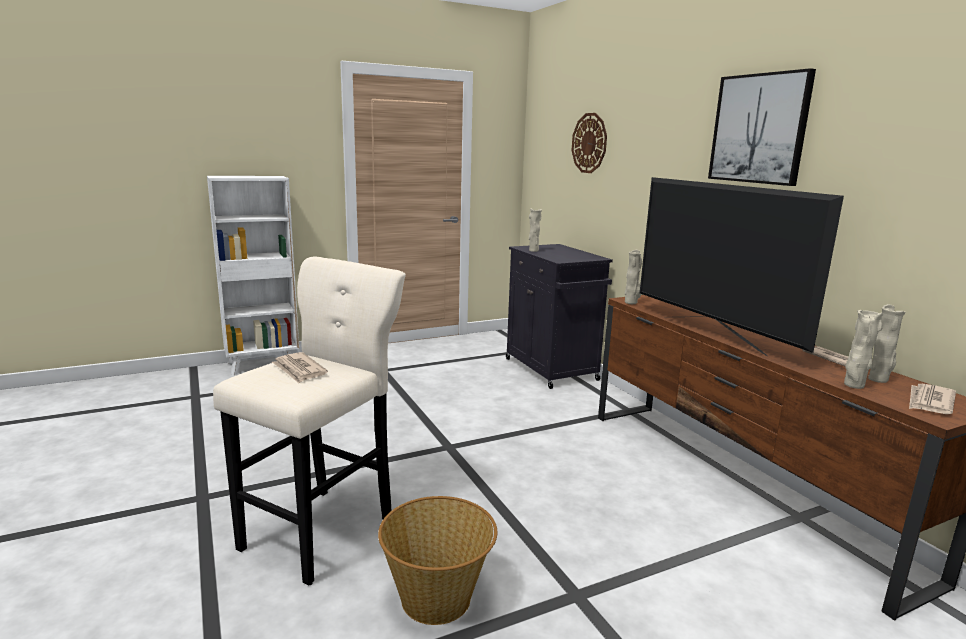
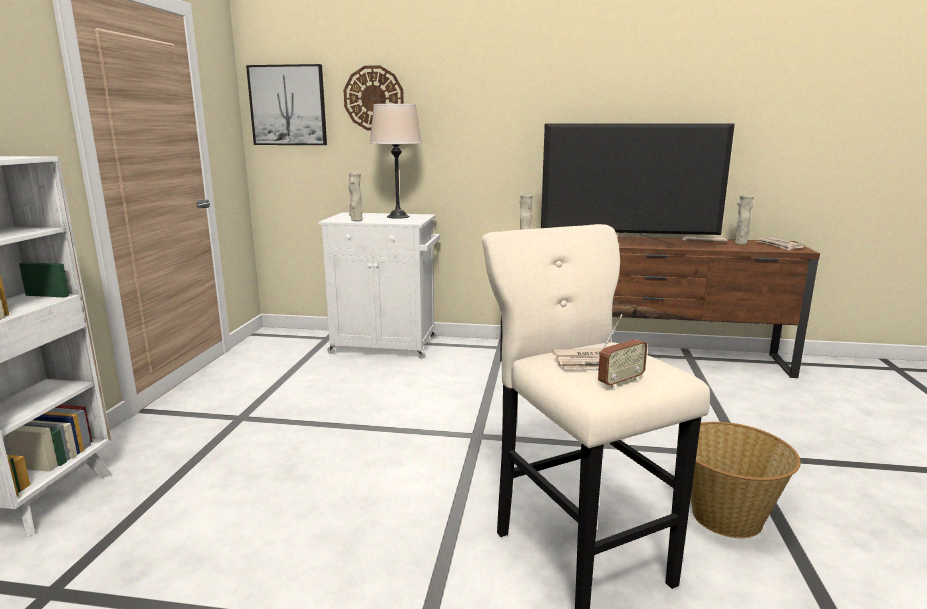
camera: 55 degrees left, 0 degrees up
black cabinet [506,244,613,389] -> white cabinet [318,212,440,359]
picture [708,68,816,186] -> picture moved to [246,64,327,145]
beige vase [844,310,883,389] -> none
none -> beige table lamp [370,104,422,219]
none -> radio [598,314,647,388]

